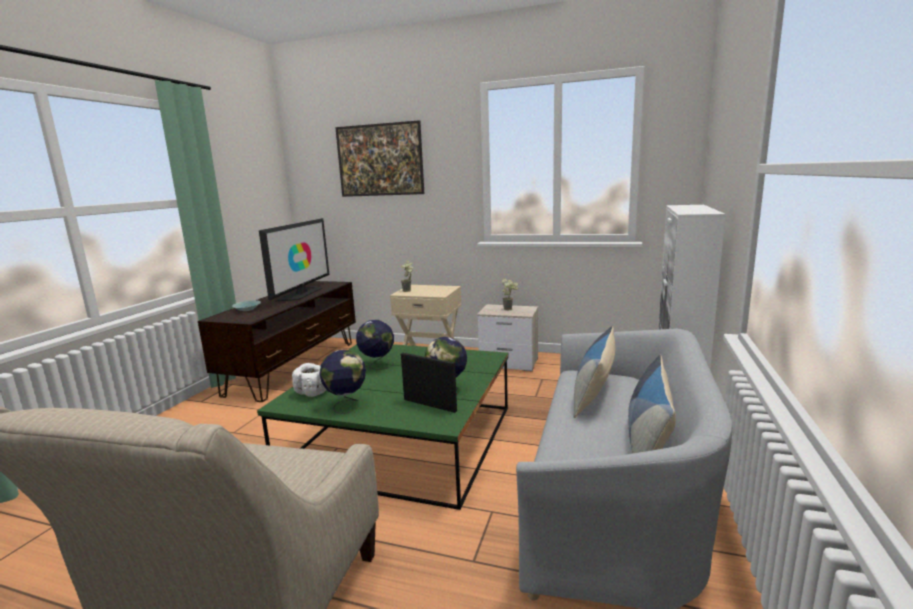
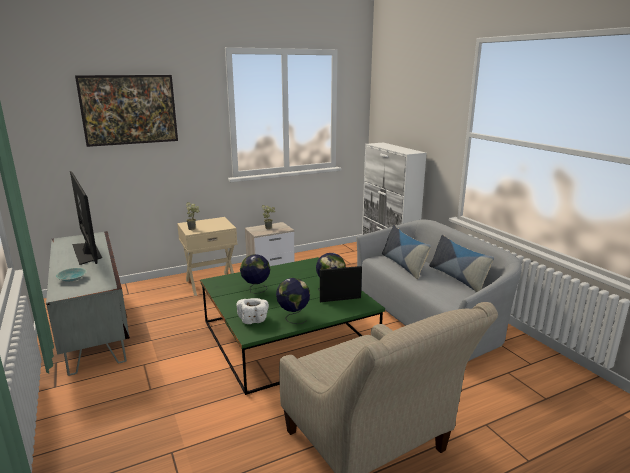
camera: 45 degrees left, 5 degrees up
brown tv stand [198,281,356,402] -> grey tv stand [46,231,130,376]

